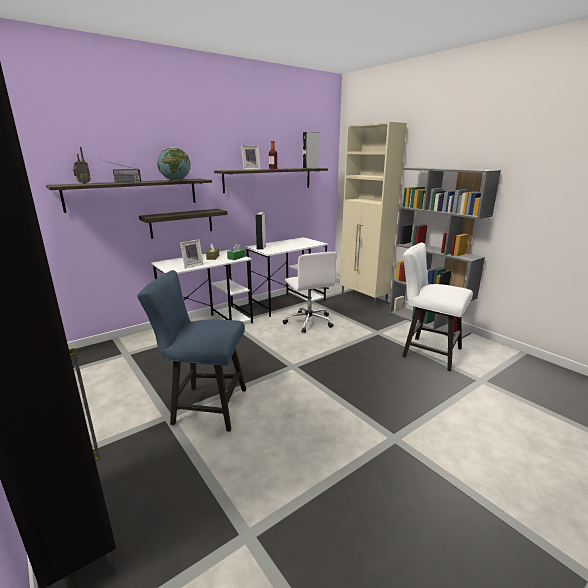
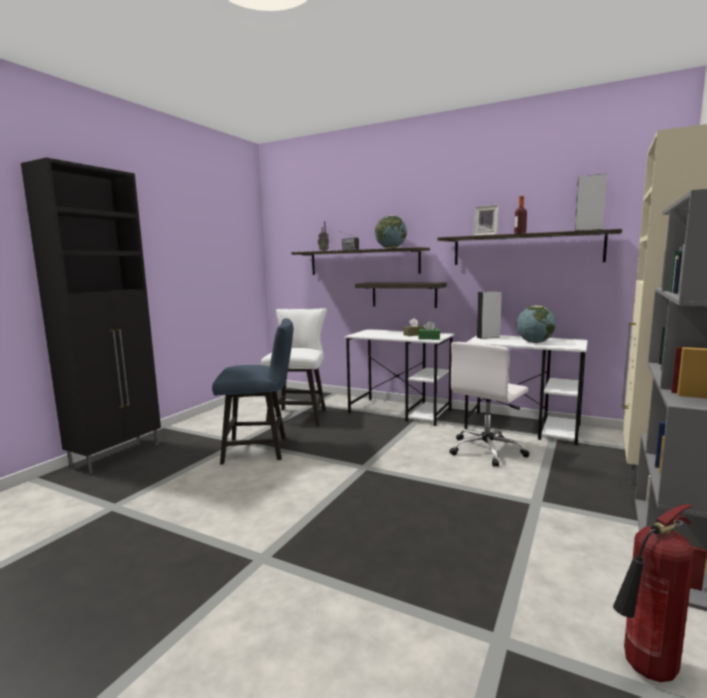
camera: 65 degrees right, 10 degrees down
blue chair [137,270,246,432] -> blue chair turned 105 degrees clockwise [212,318,293,464]
picture frame [180,239,204,269] -> none
white chair [402,243,473,371] -> white chair moved to [261,308,327,426]
none -> globe [516,305,556,343]
none -> fire extinguisher [613,504,694,682]

